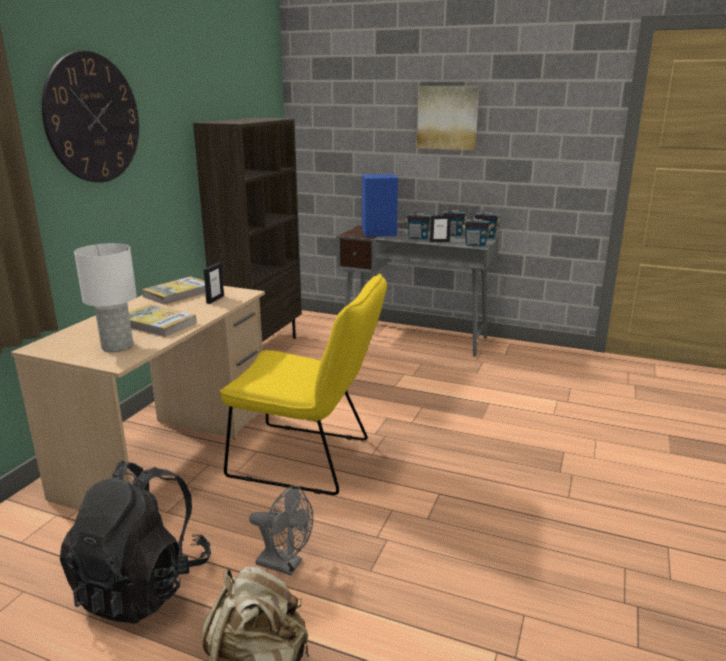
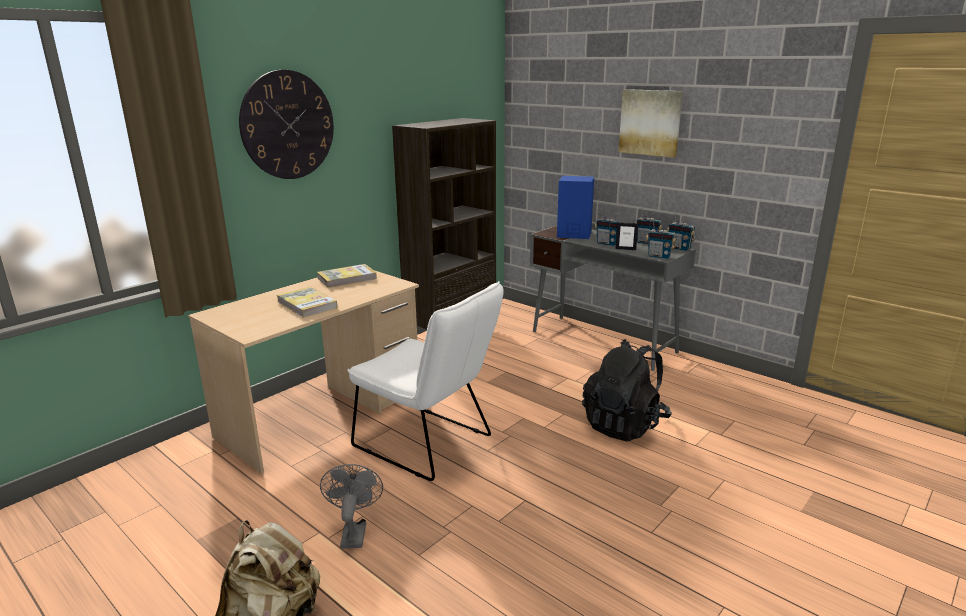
camera: 20 degrees right, 0 degrees up
black backpack [60,460,211,624] -> black backpack moved to [582,339,672,441]
white table lamp [74,243,137,352] -> none
picture frame [203,263,224,304] -> none
yellow chair [219,274,387,495] -> white chair [347,281,504,481]
grey fan [249,485,313,575] -> grey fan turned 135 degrees counterclockwise [320,464,383,549]

